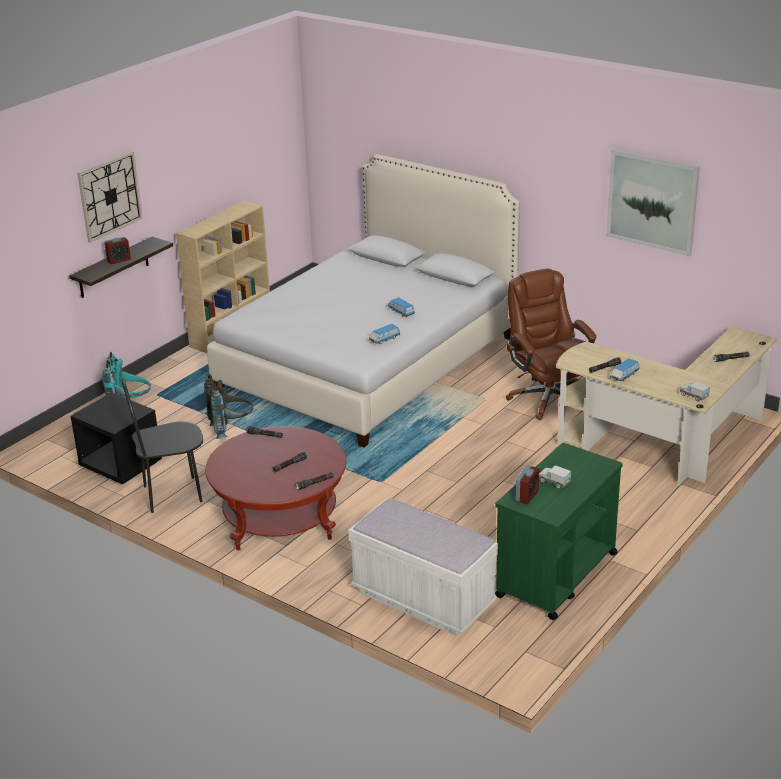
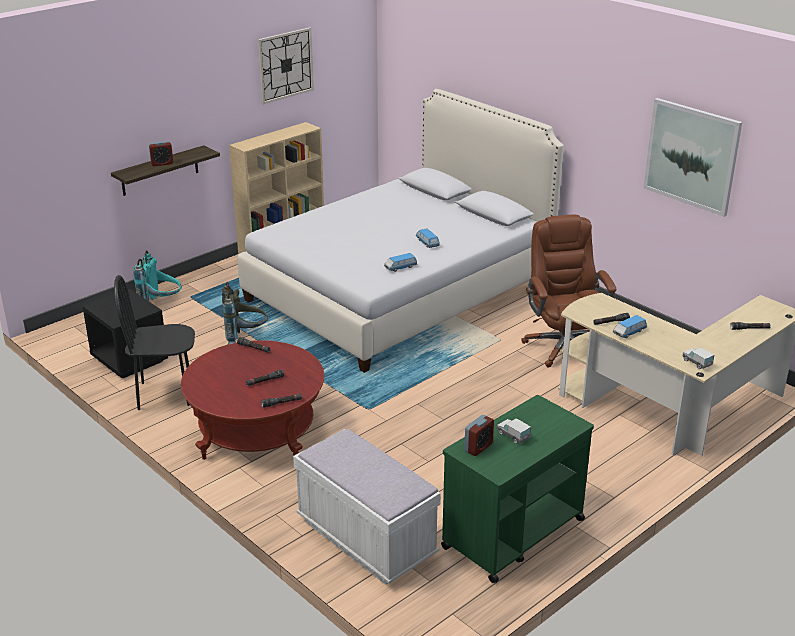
camera: 10 degrees right, 0 degrees up
wall clock [77,151,143,243] -> wall clock moved to [258,27,314,104]

